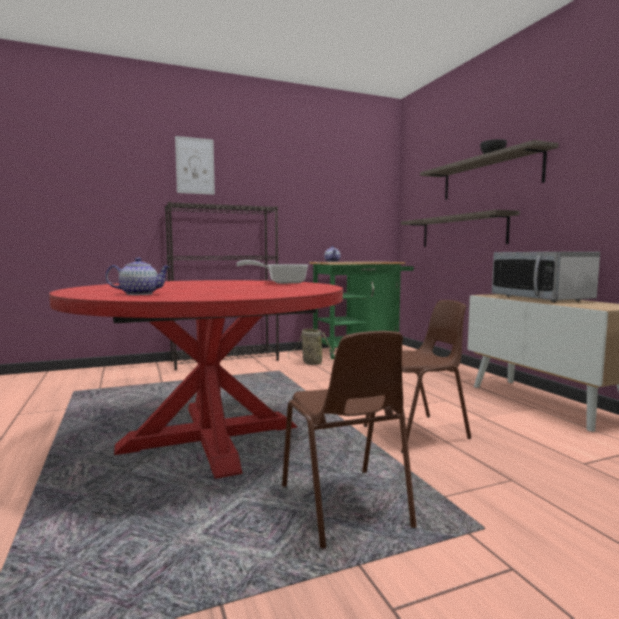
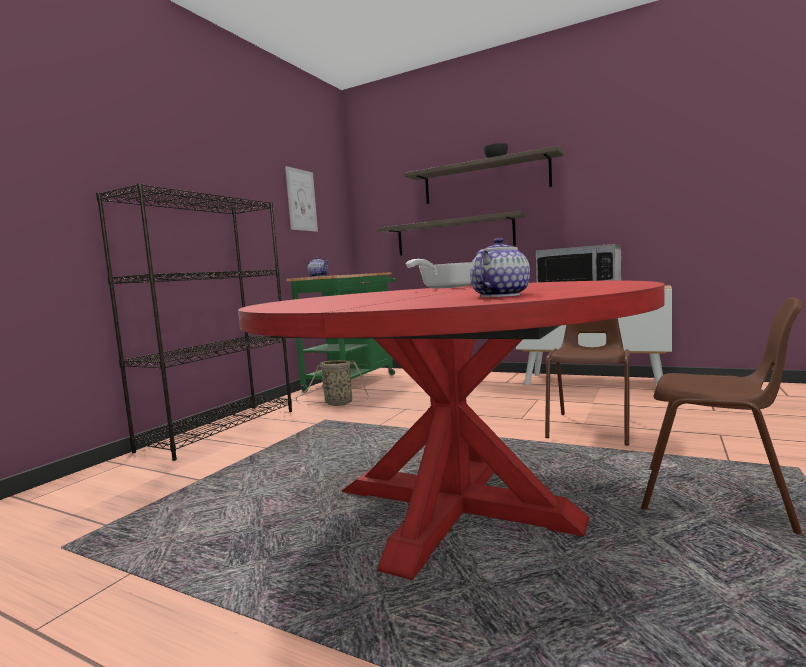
camera: 40 degrees left, 0 degrees up
picture [175,136,215,195] -> picture moved to [285,166,318,232]

